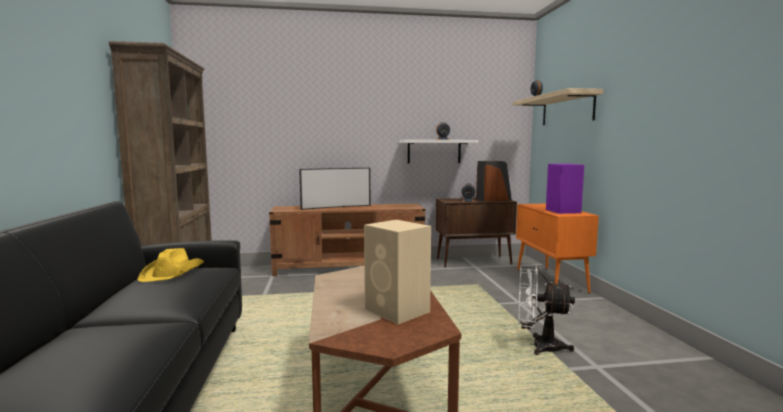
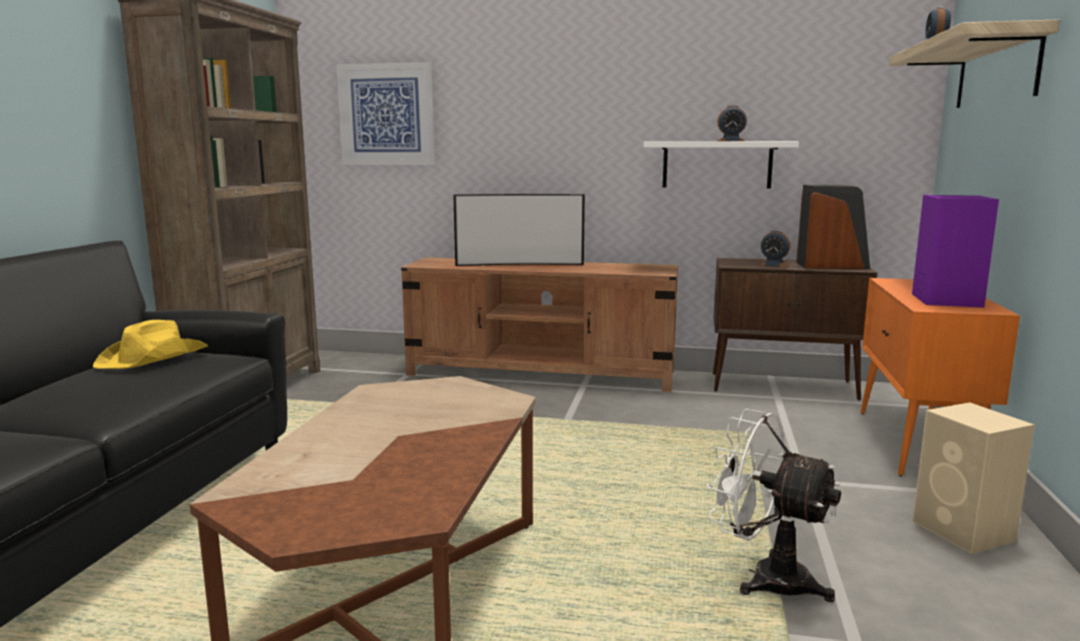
camera: 20 degrees right, 5 degrees up
beige speaker [364,220,431,324] -> beige speaker moved to [912,402,1035,554]
none -> picture [336,62,435,165]

